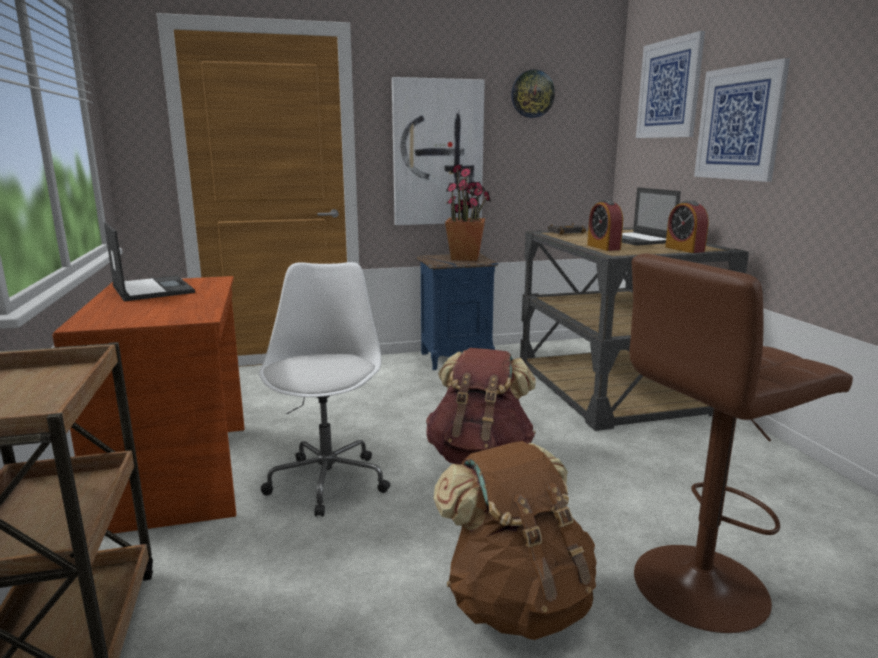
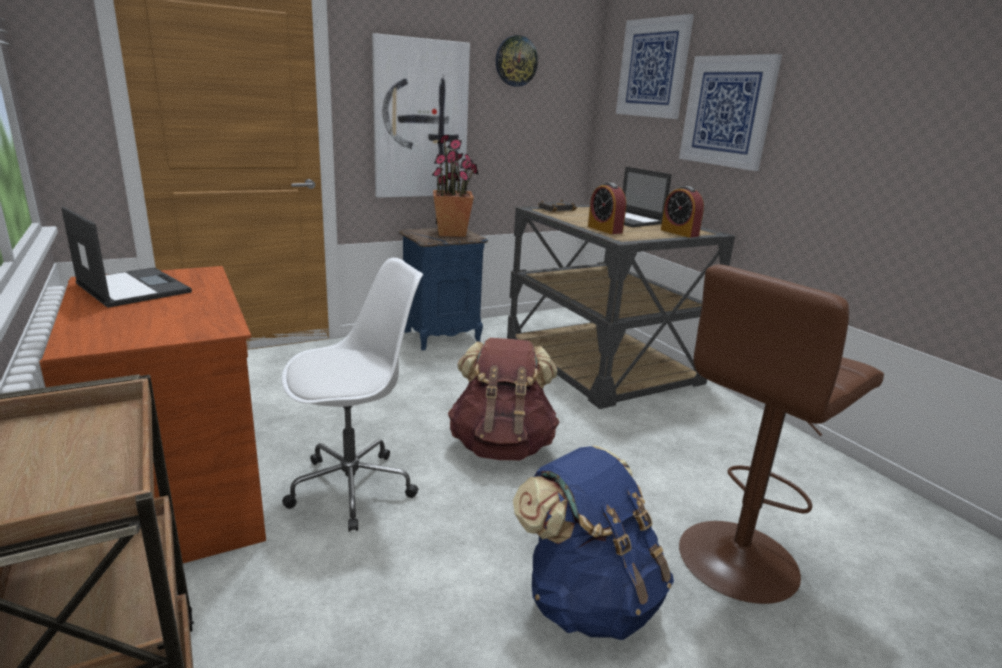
camera: 15 degrees left, 5 degrees up
white office chair [259,262,391,517] -> white office chair turned 75 degrees clockwise [281,258,423,532]
brown backpack [433,441,597,640] -> blue backpack [513,445,674,640]

